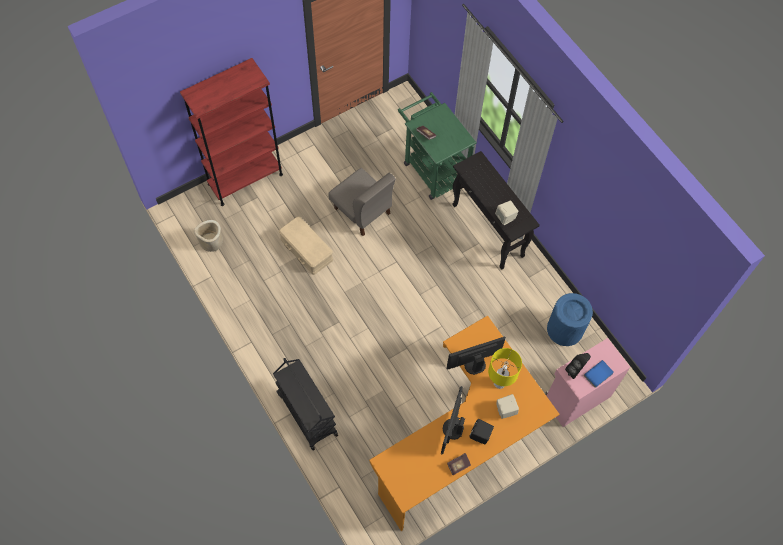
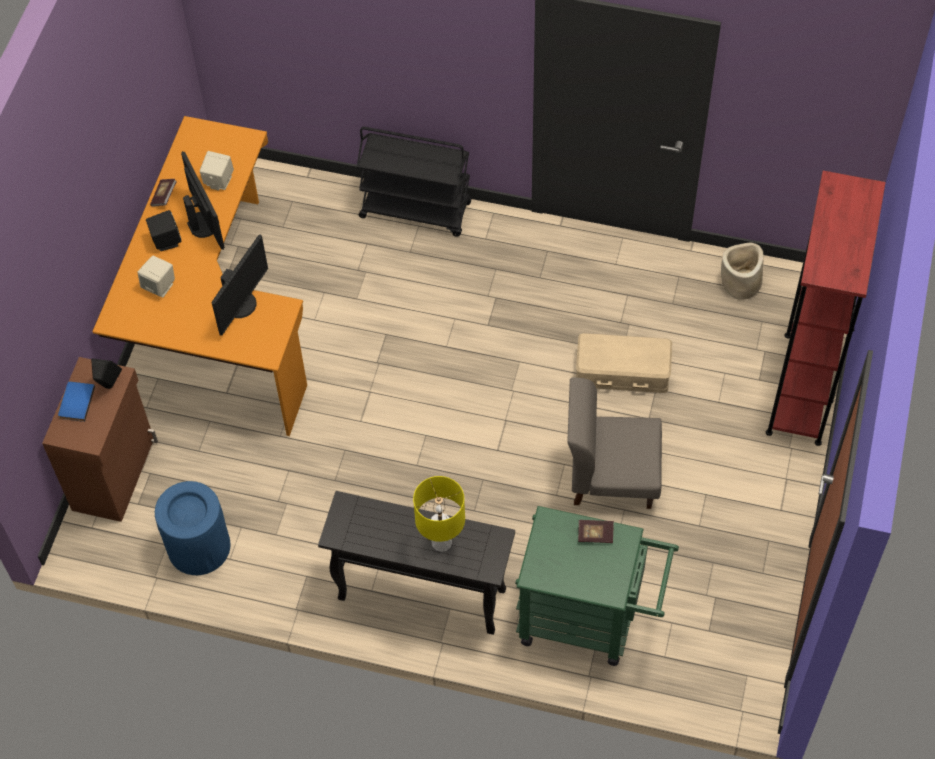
camera: 140 degrees right, 5 degrees down
yellow table lamp [488,348,522,389] -> yellow table lamp moved to [413,476,465,552]
beige speaker [495,200,518,225] -> beige speaker moved to [200,151,234,191]
pink cabinet [545,338,630,427] -> brown cabinet [42,357,158,522]

